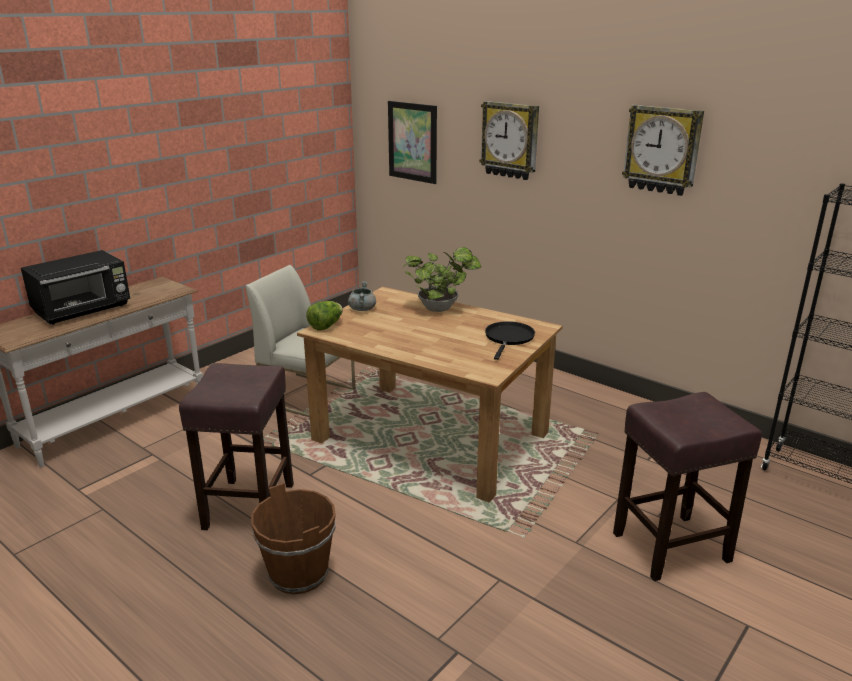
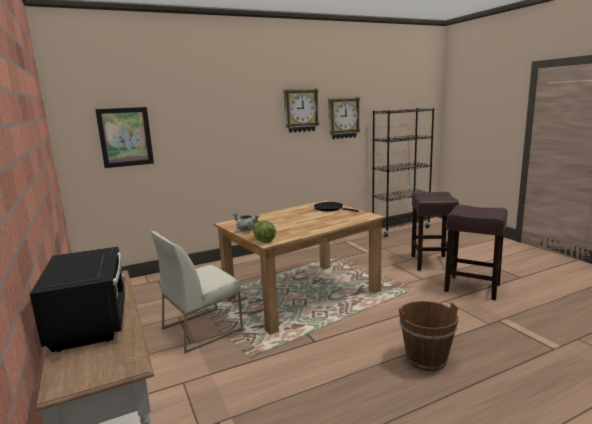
camera: 65 degrees left, 10 degrees down
brown stool [179,363,294,530] -> brown stool moved to [444,205,508,301]
potted plant [403,247,481,312] -> none
wall clock [479,101,539,180] -> wall clock moved to [328,97,360,139]

